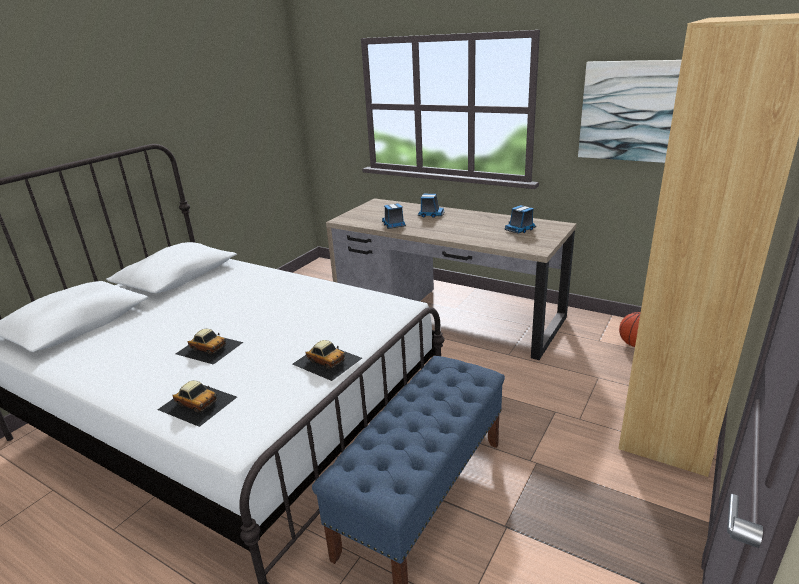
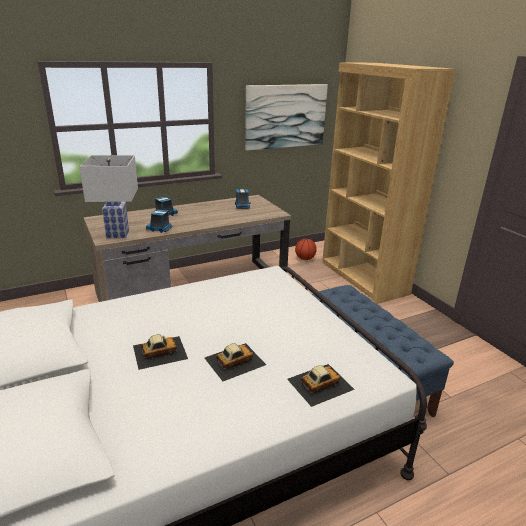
camera: 60 degrees left, 0 degrees up
toy car [292,340,362,381] -> toy car moved to [133,334,188,370]
none -> white table lamp [79,155,138,239]

